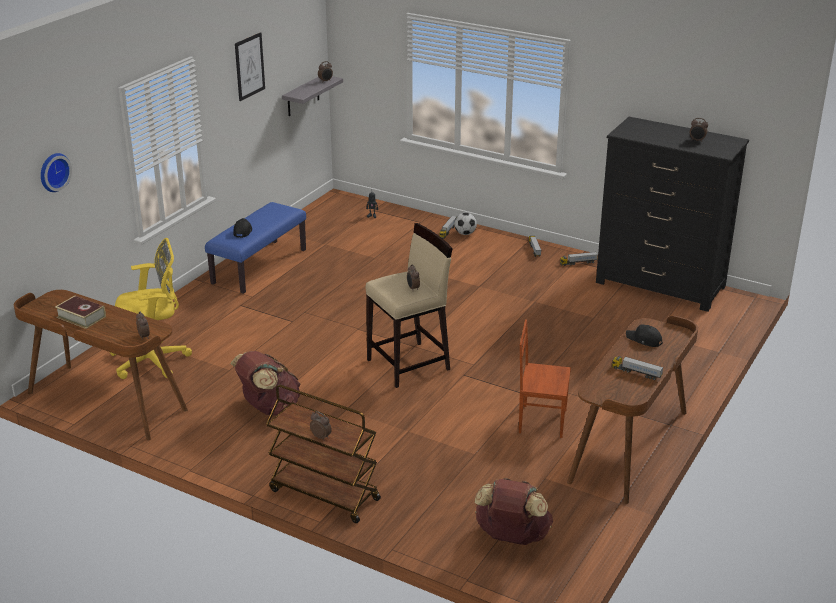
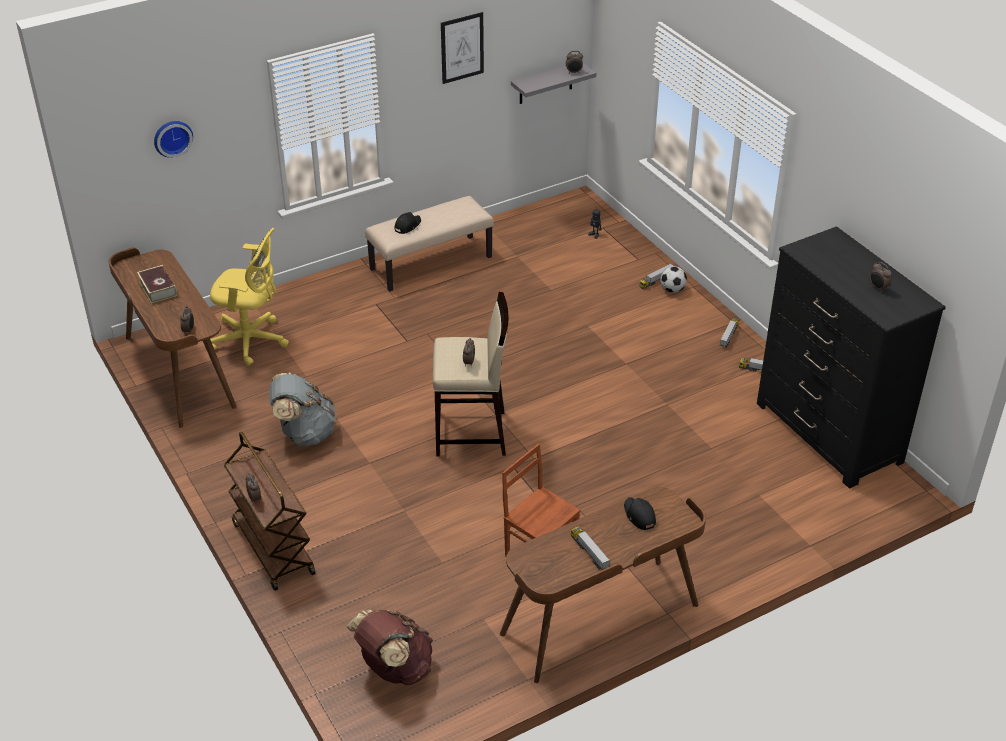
camera: 30 degrees right, 10 degrees up
blue bench [205,202,306,294] -> beige bench [365,196,494,292]
brown backpack [230,351,301,415] -> grey backpack [269,373,336,446]

